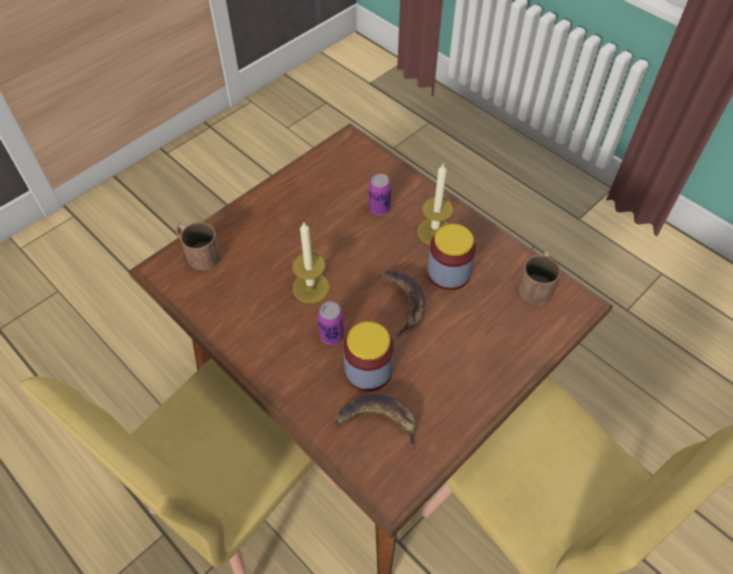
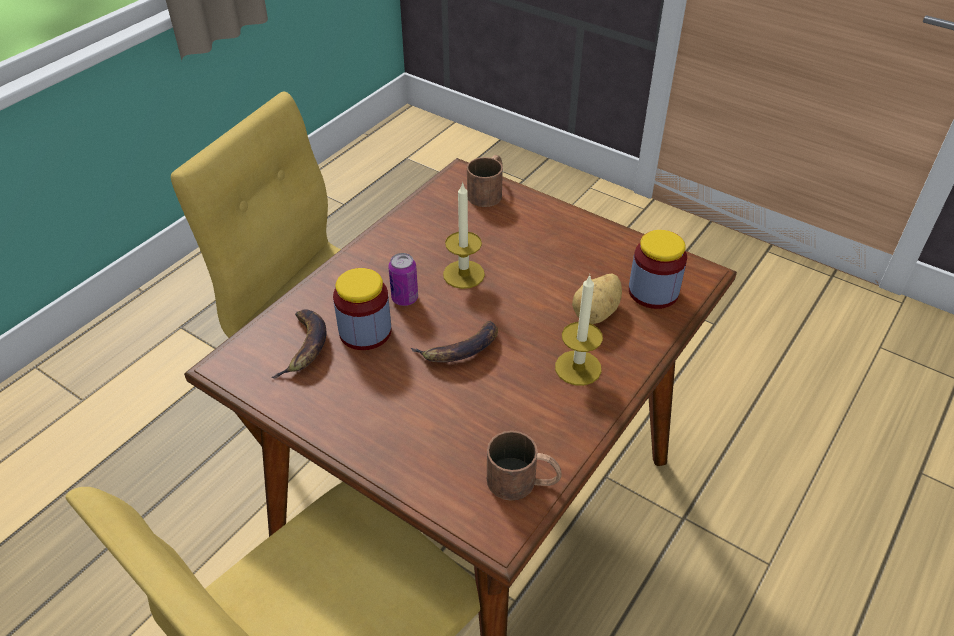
camera: 80 degrees right, 10 degrees down
can [369,174,391,216] -> potato [572,274,622,324]
jar [427,224,476,290] -> jar moved to [629,230,687,309]

